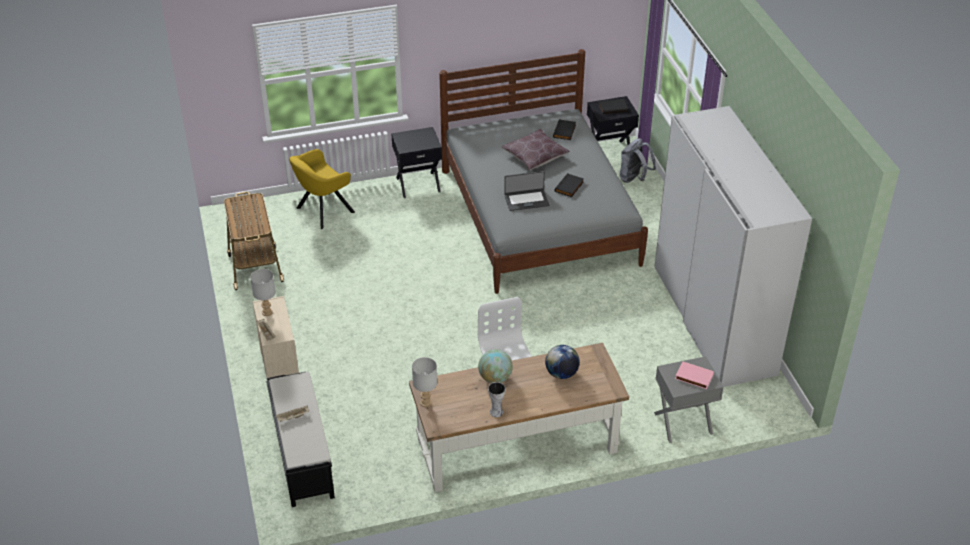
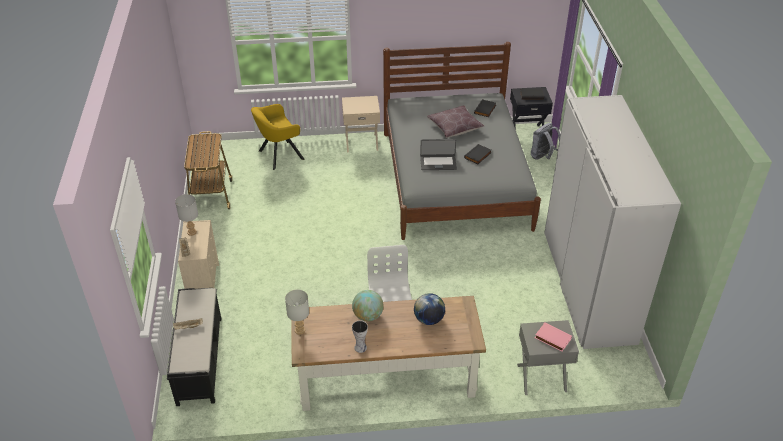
camera: 10 degrees right, 0 degrees up
black nightstand [391,127,442,198] -> beige nightstand [342,96,380,153]

